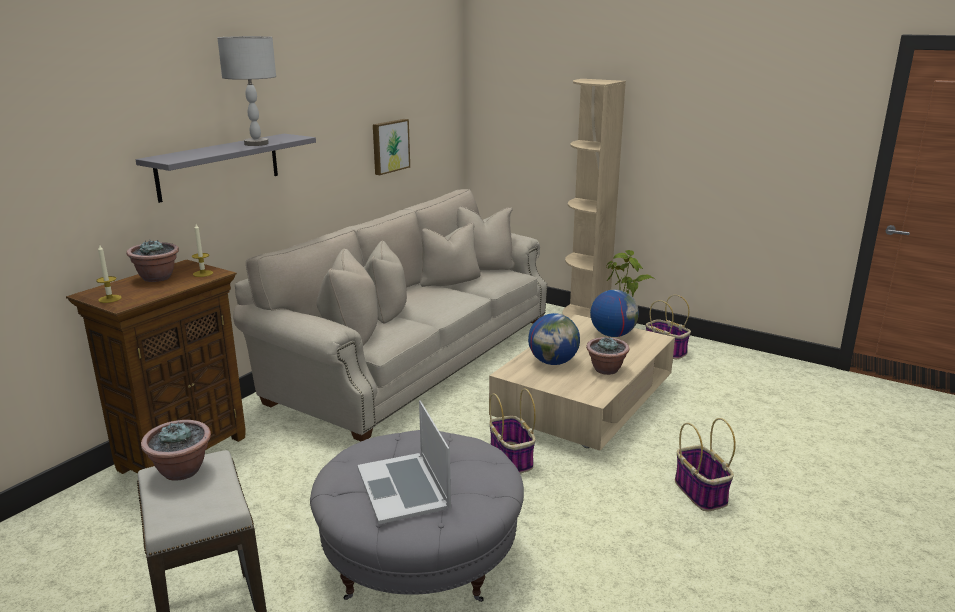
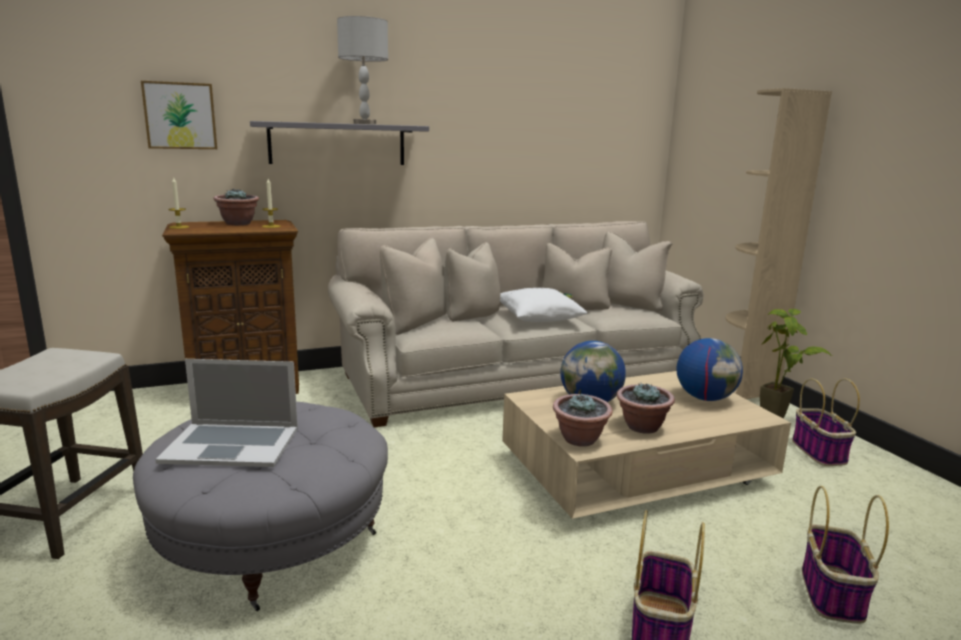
camera: 35 degrees right, 5 degrees down
potted plant [141,420,211,481] -> potted plant moved to [553,394,613,447]
laptop [357,401,451,524] -> laptop turned 105 degrees counterclockwise [155,359,298,467]
picture [373,119,410,175] -> picture moved to [141,81,217,149]
basket [489,389,536,473] -> basket moved to [802,486,889,624]
none -> white pillow [500,288,587,322]

